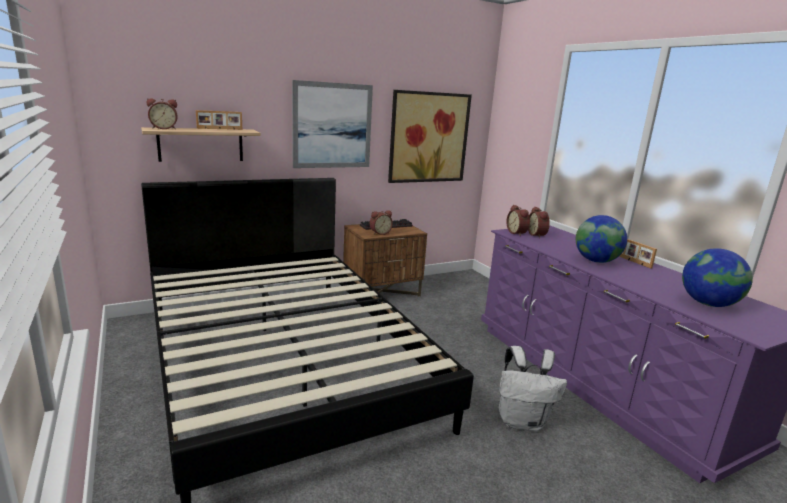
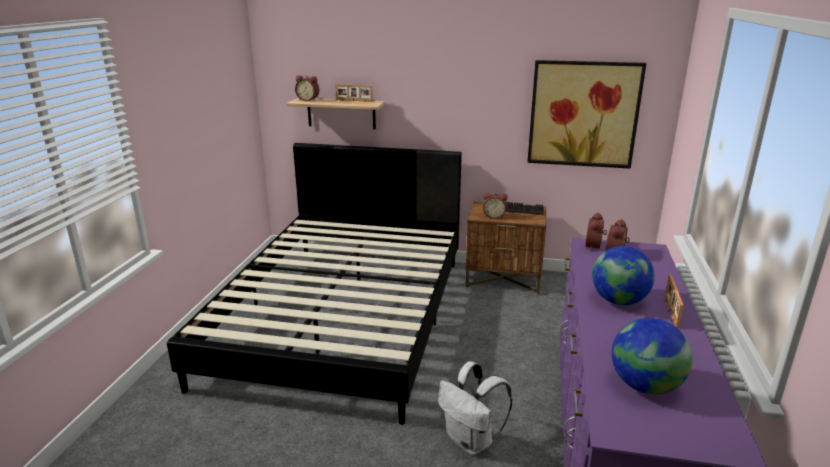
camera: 40 degrees right, 5 degrees up
picture [292,80,373,168] -> none

